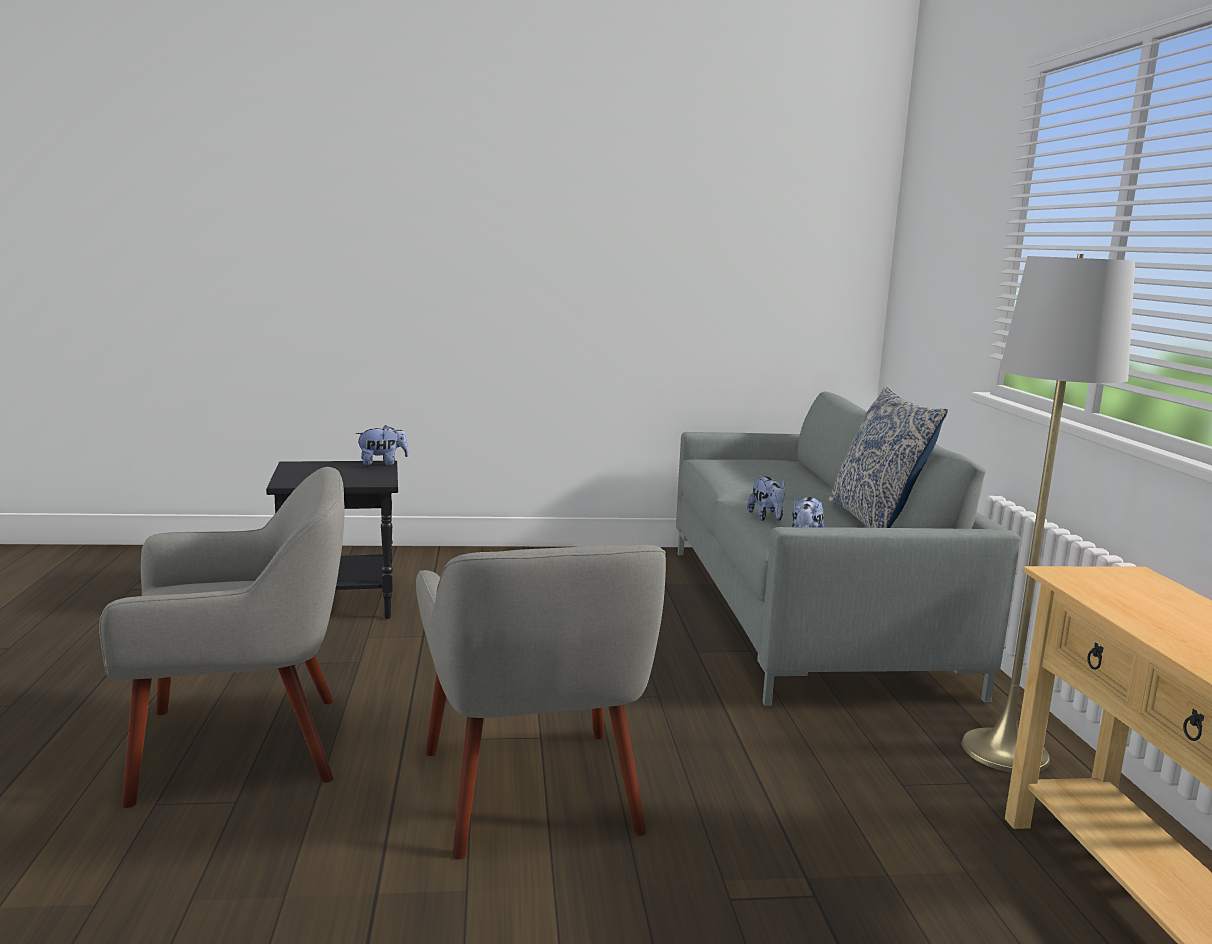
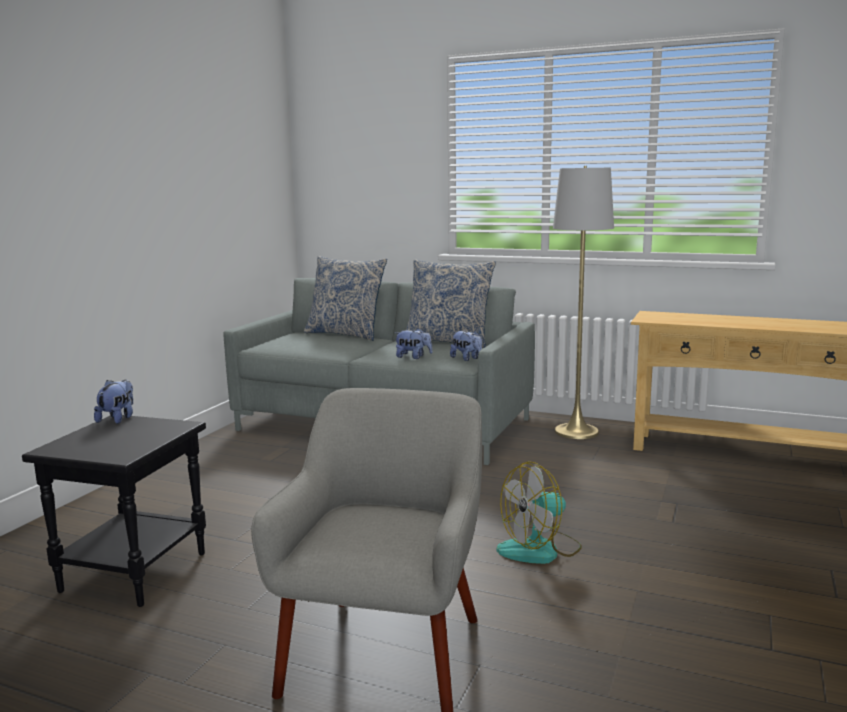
camera: 60 degrees left, 0 degrees up
grey armchair [416,545,666,860] -> fan [497,461,582,564]
none -> pillow [304,256,387,341]

